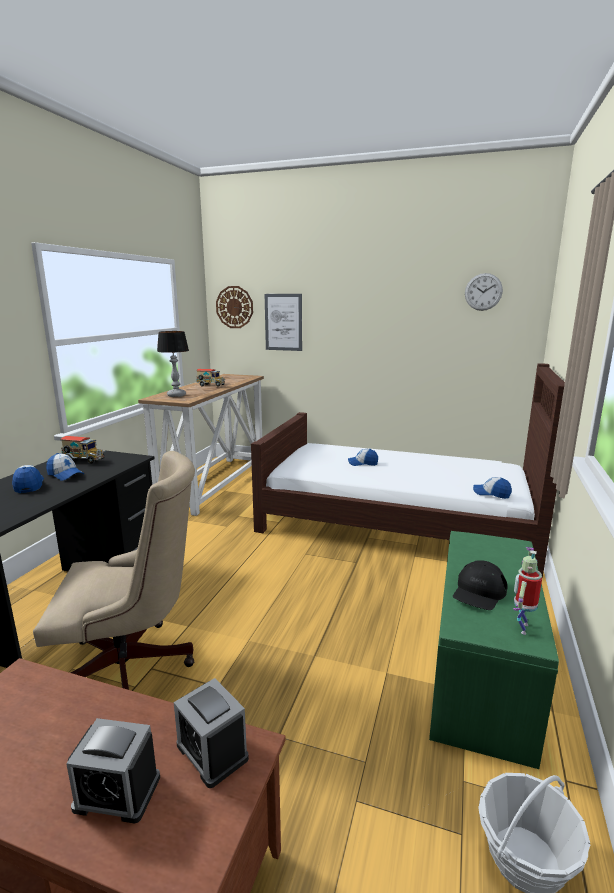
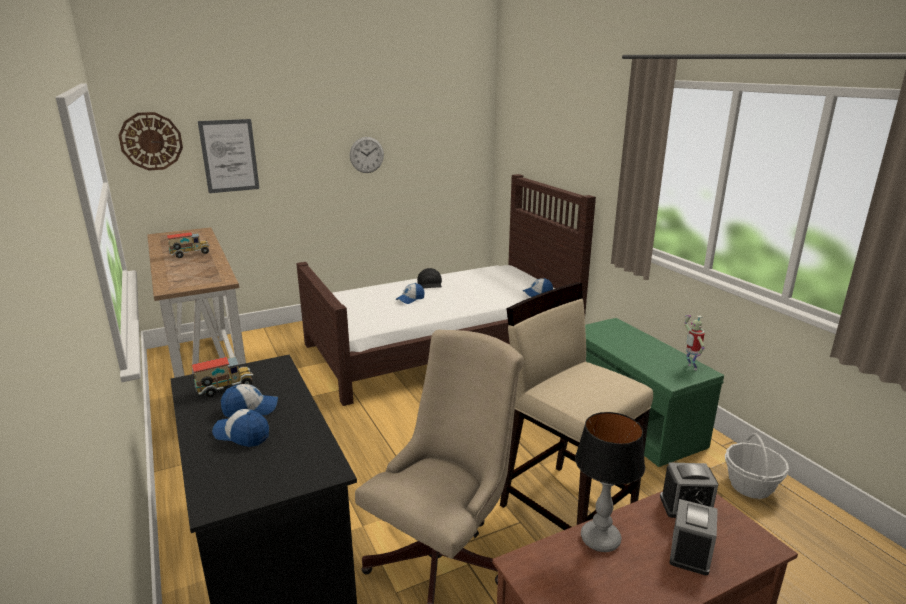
camera: 45 degrees left, 5 degrees up
alarm clock [66,718,160,824] -> alarm clock turned 150 degrees clockwise [669,499,718,575]
table lamp [157,331,189,397] -> table lamp moved to [575,412,645,552]
black cap [453,560,507,610] -> black cap moved to [417,268,442,289]
wall clock [465,273,503,311] -> wall clock moved to [350,137,384,173]
none -> beige stool [500,282,653,530]

